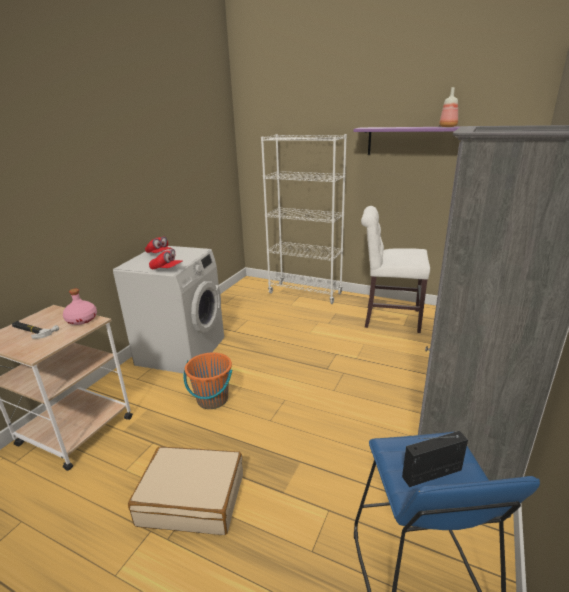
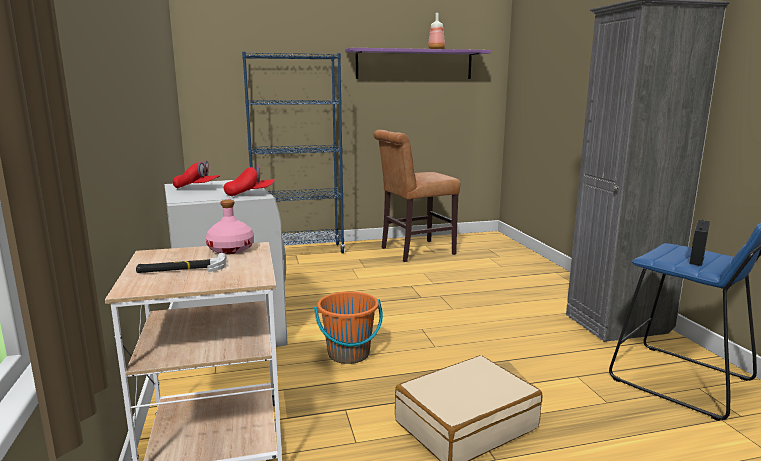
camera: 40 degrees left, 10 degrees down
white bookcase [261,134,347,304] -> blue bookcase [242,52,345,254]
white chair [361,206,430,333] -> brown chair [373,130,460,262]

